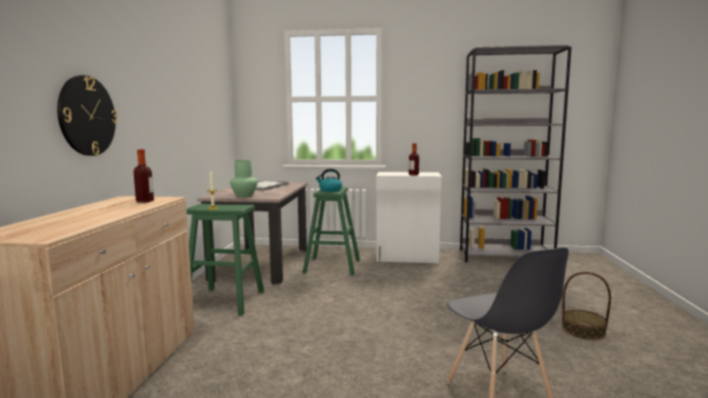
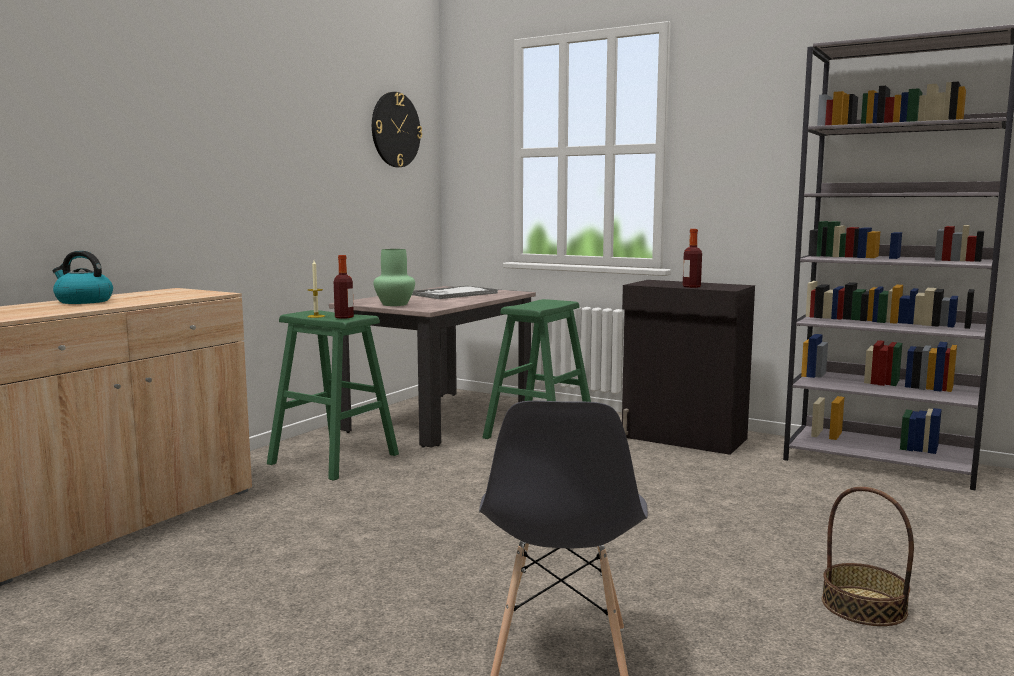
camera: 25 degrees right, 0 degrees up
wall clock [57,75,118,156] -> wall clock moved to [372,92,422,167]
bottle [133,149,154,203] -> bottle moved to [334,255,354,319]
kettle [316,169,342,192] -> kettle moved to [52,251,113,304]
white cabinet [376,172,442,263] -> black cabinet [622,280,755,455]

